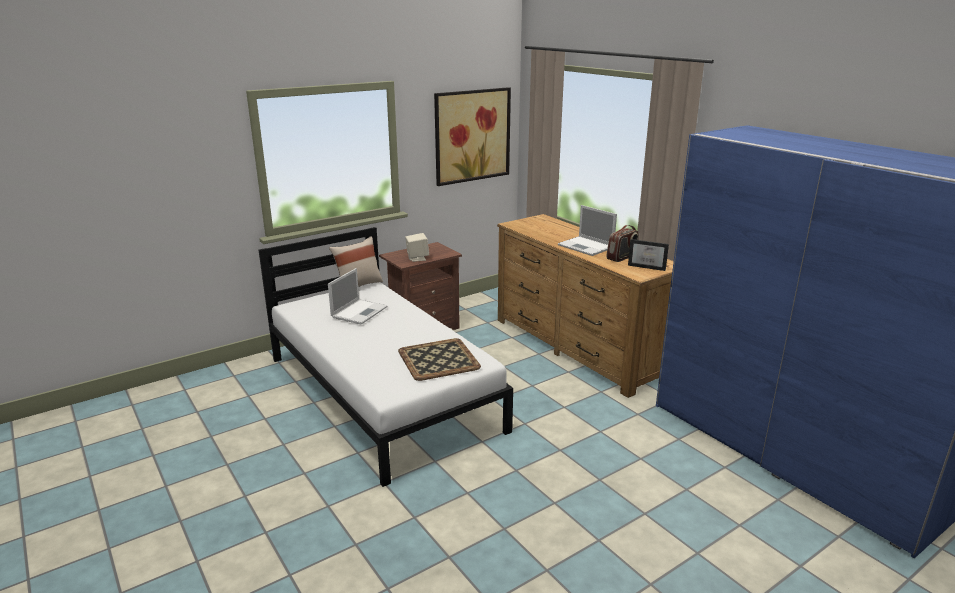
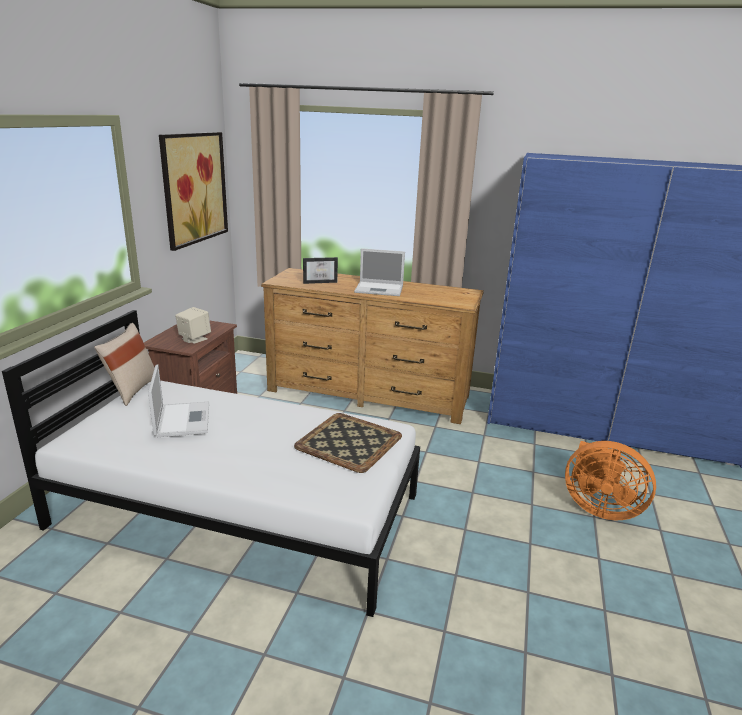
camera: 40 degrees left, 0 degrees up
radio [607,225,639,262] -> none
picture frame [628,239,669,271] -> picture frame moved to [303,257,338,284]
none -> orange fan [565,441,656,520]

